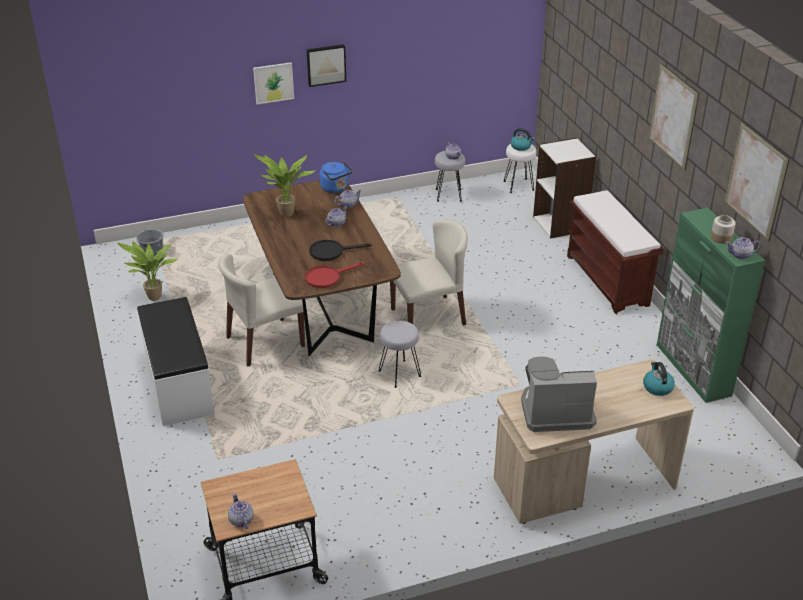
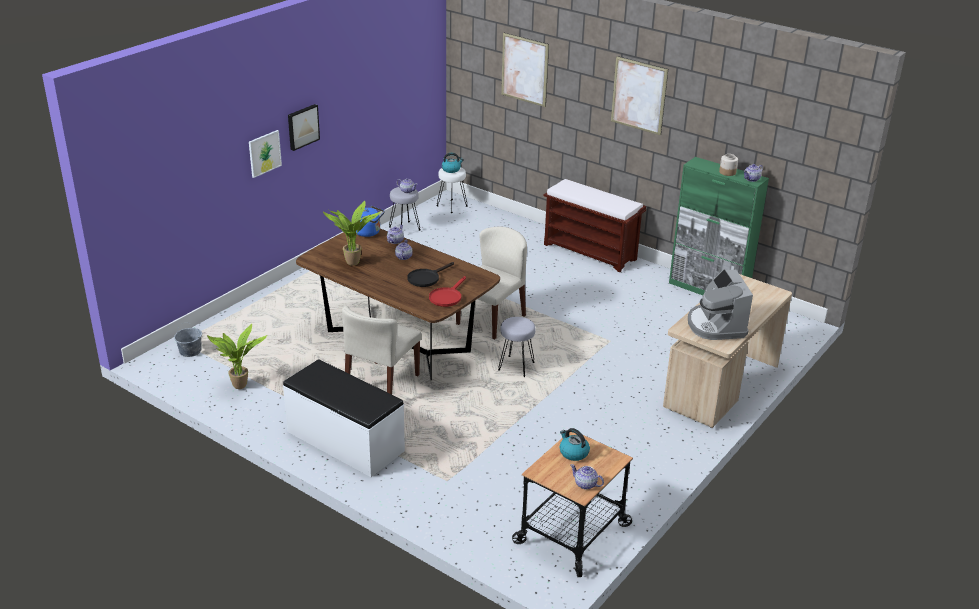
camera: 35 degrees left, 5 degrees down
coffee machine [521,356,597,432] -> coffee machine turned 60 degrees counterclockwise [688,269,753,340]
white bookcase [533,138,597,238] -> none
kettle [643,362,675,396] -> kettle moved to [560,428,590,461]
picture [725,122,790,242] -> picture moved to [501,33,549,107]

